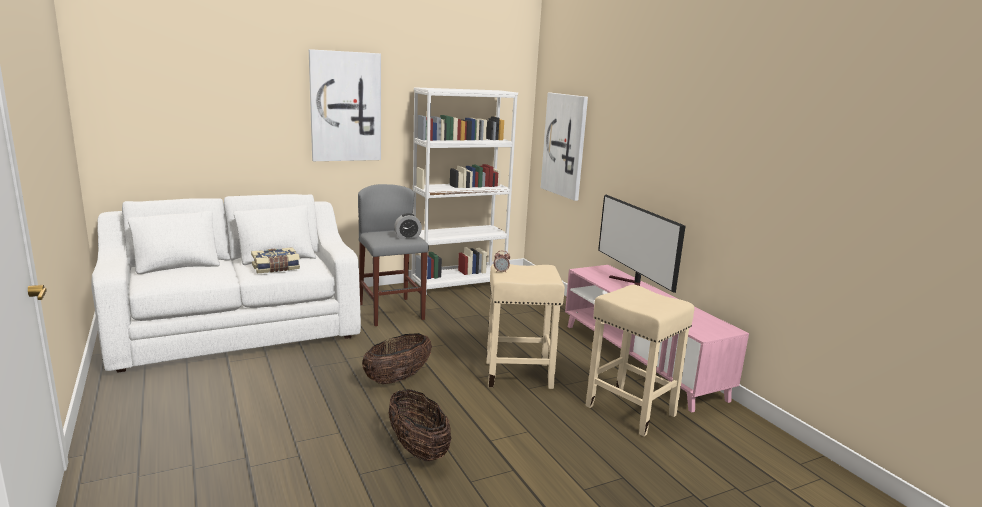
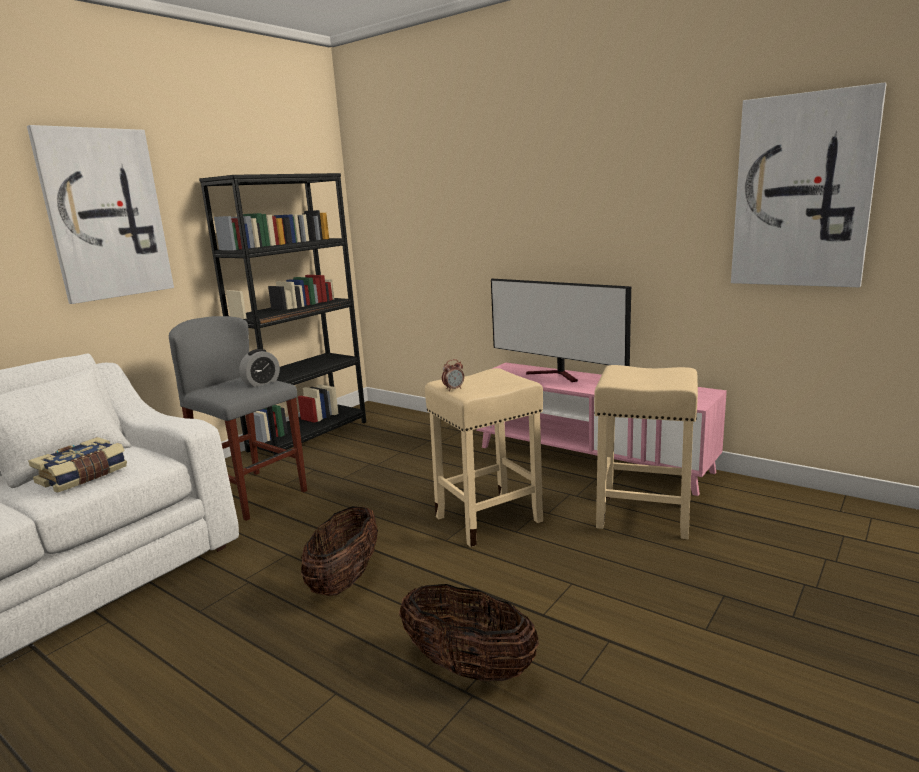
camera: 25 degrees left, 0 degrees up
white bookcase [412,87,518,295] -> black bookcase [199,173,366,461]
picture [541,93,588,201] -> picture moved to [731,82,887,287]

